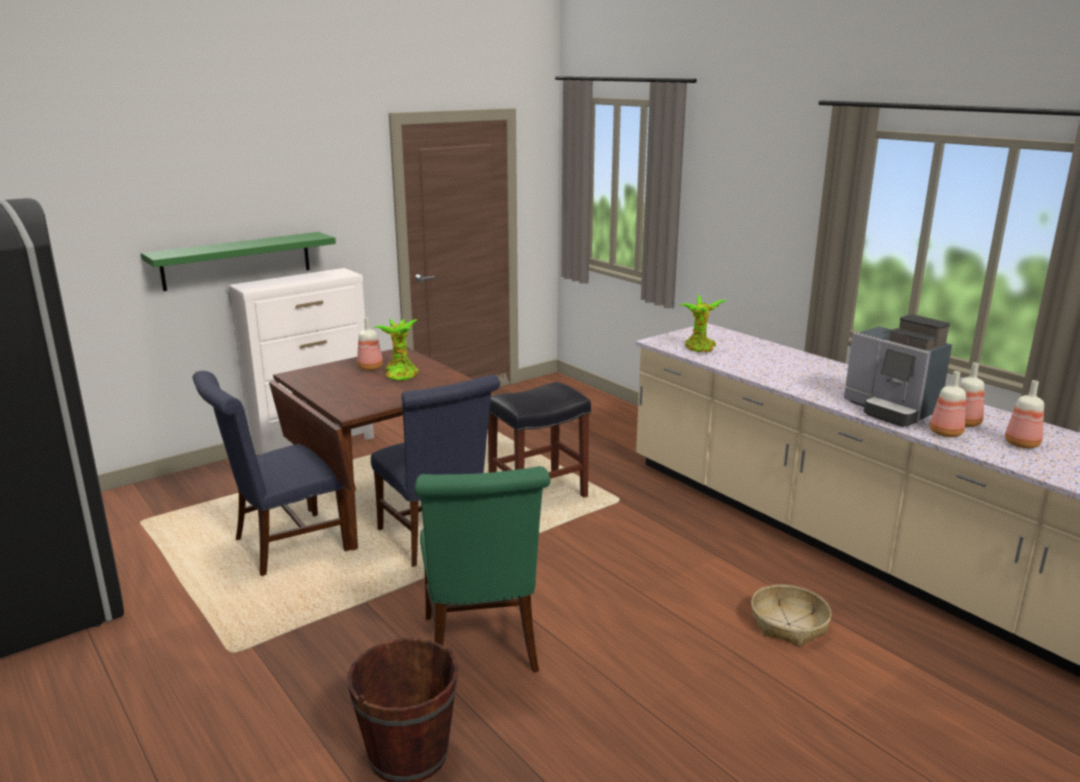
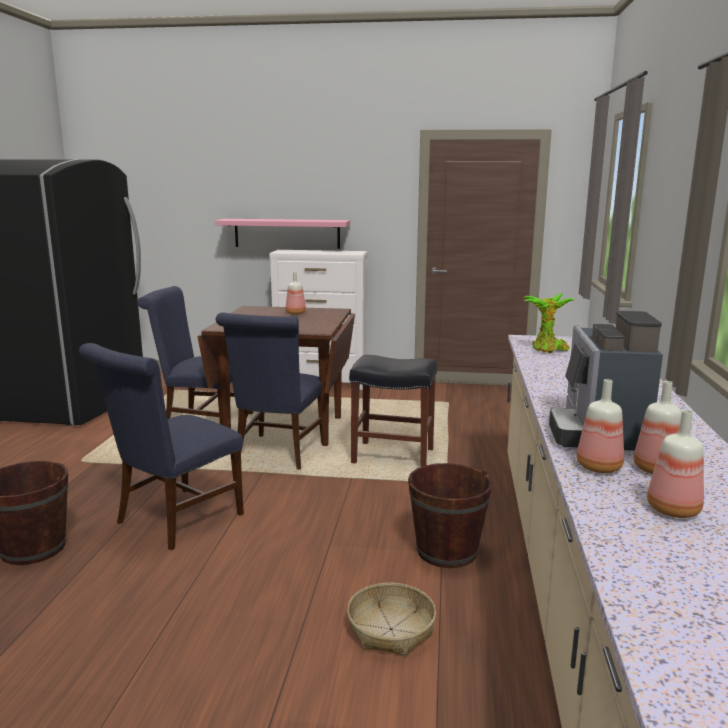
camera: 45 degrees right, 5 degrees down
green shelf [141,232,336,291] -> pink shelf [215,219,350,249]
potted plant [374,319,419,381] -> none
green chair [415,466,551,673] -> blue chair [79,343,244,550]
none -> brown bucket [408,463,492,568]

